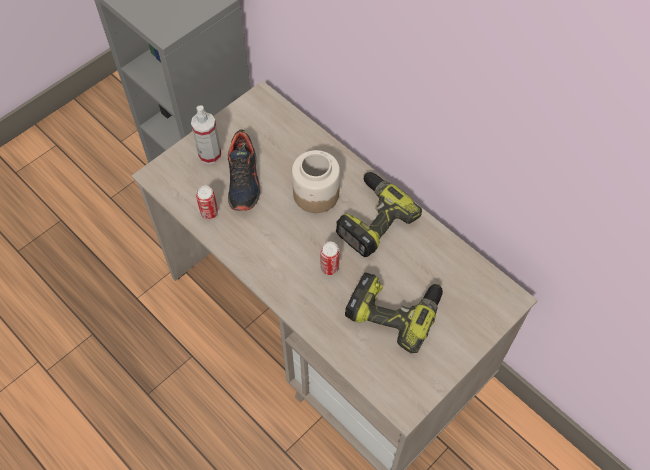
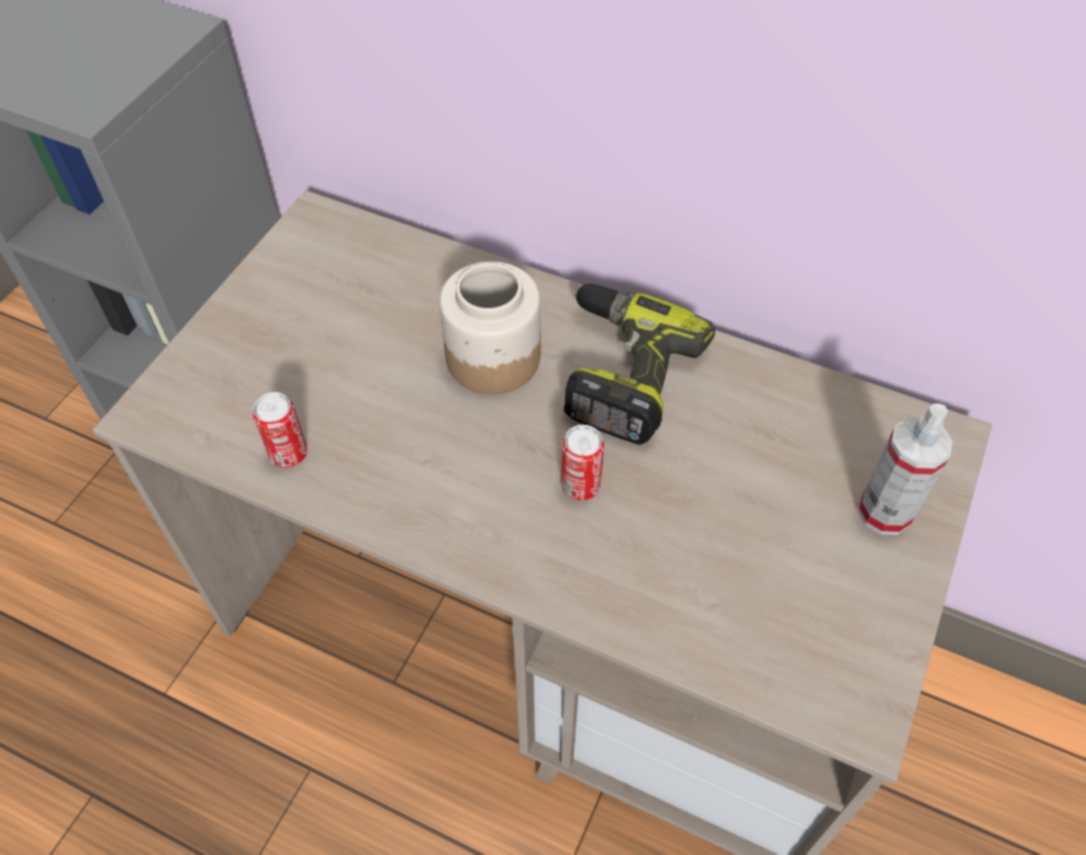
camera: 20 degrees left, 5 degrees down
spray bottle [191,105,221,164] -> spray bottle moved to [858,404,953,535]
shoe [228,129,261,211] -> none
power drill [345,272,443,353] -> none

